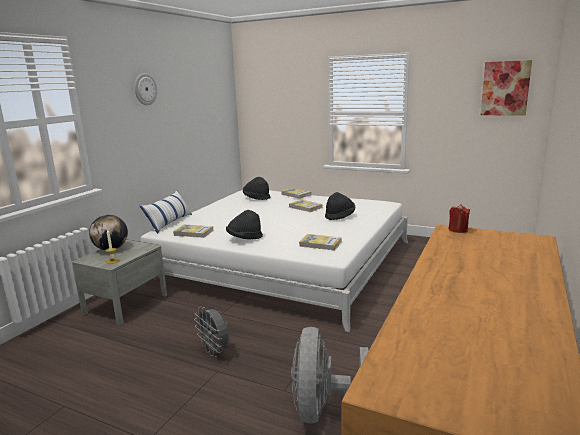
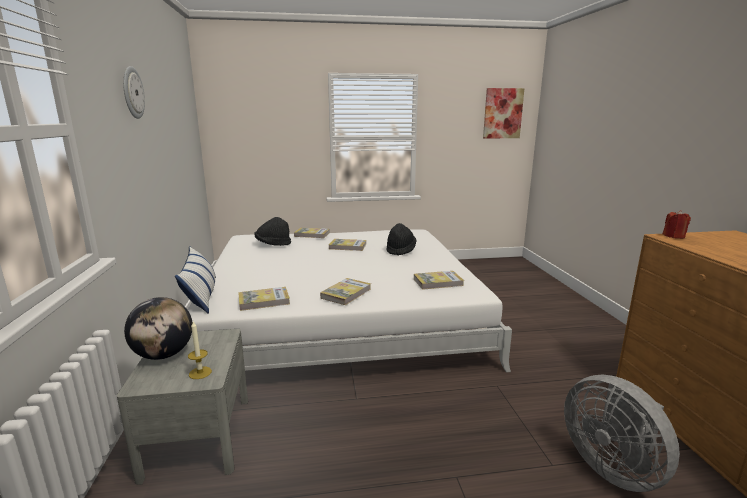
camera: 35 degrees left, 0 degrees up
grey fan [194,306,229,357] -> none
black hat [226,210,263,240] -> book [320,278,371,305]

